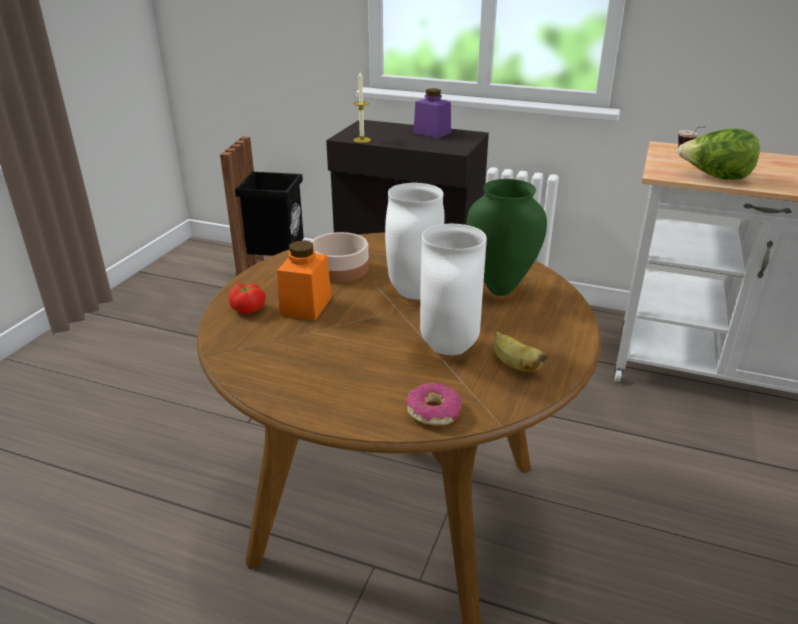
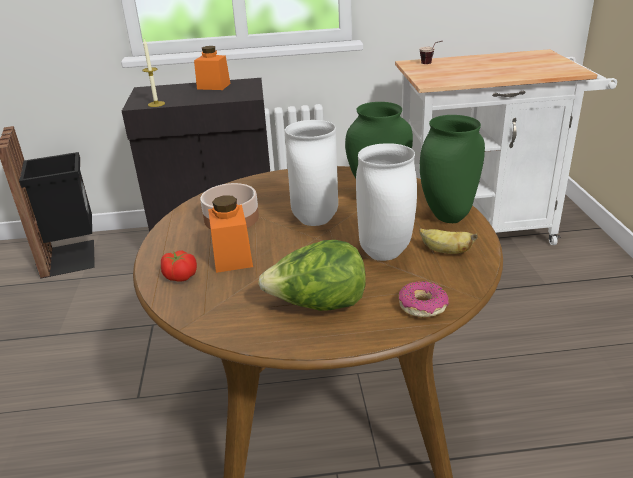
camera: 25 degrees left, 0 degrees up
purple jar [414,88,451,138] -> orange jar [194,46,230,90]
lettuce [677,129,760,180] -> lettuce moved to [258,240,366,311]
none -> green vase [420,115,485,223]

